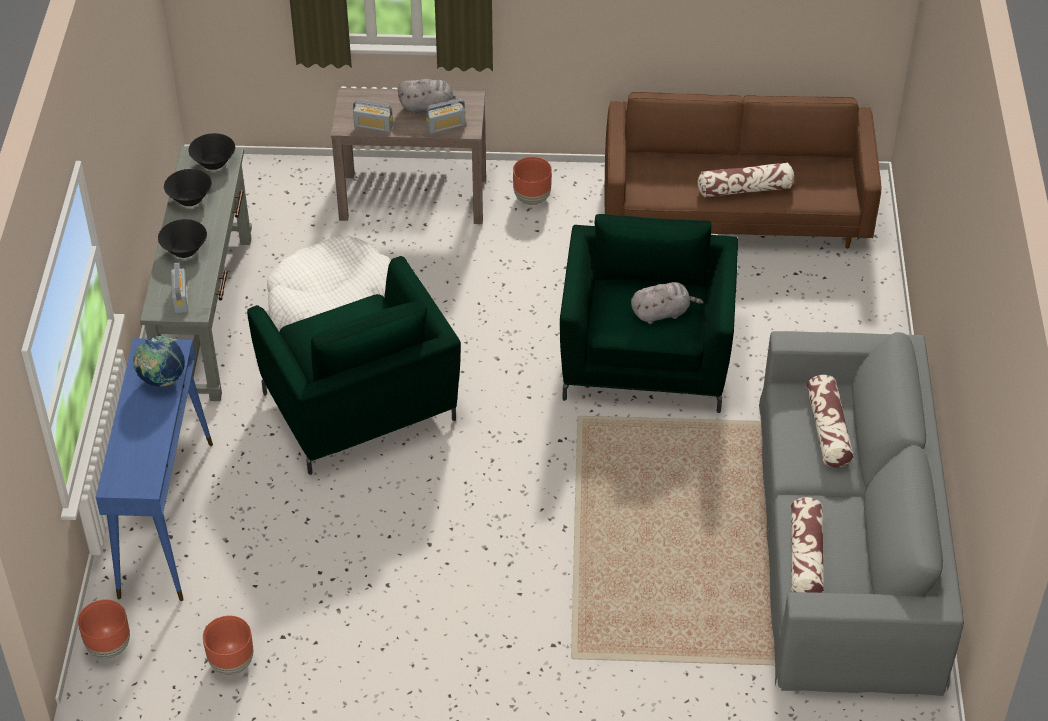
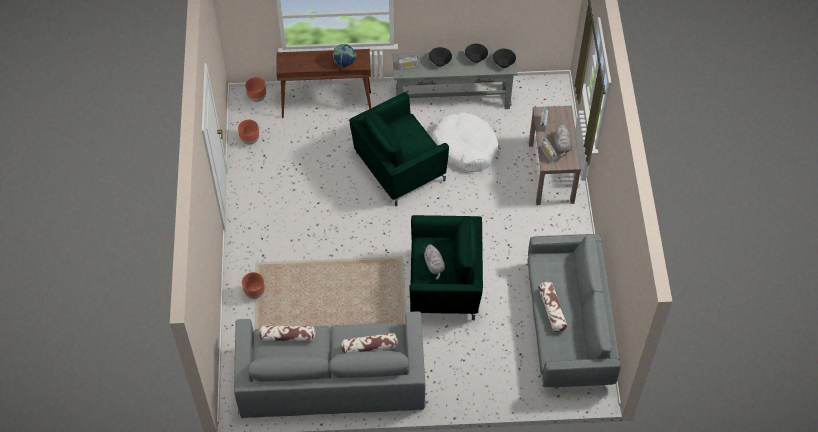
camera: 85 degrees right, 10 degrees up
blue console table [96,338,213,601] -> brown console table [277,49,371,118]
brown planter [513,157,552,205] -> brown planter moved to [242,272,265,299]
brown sofa [605,92,881,248] -> grey sofa [527,234,621,387]

